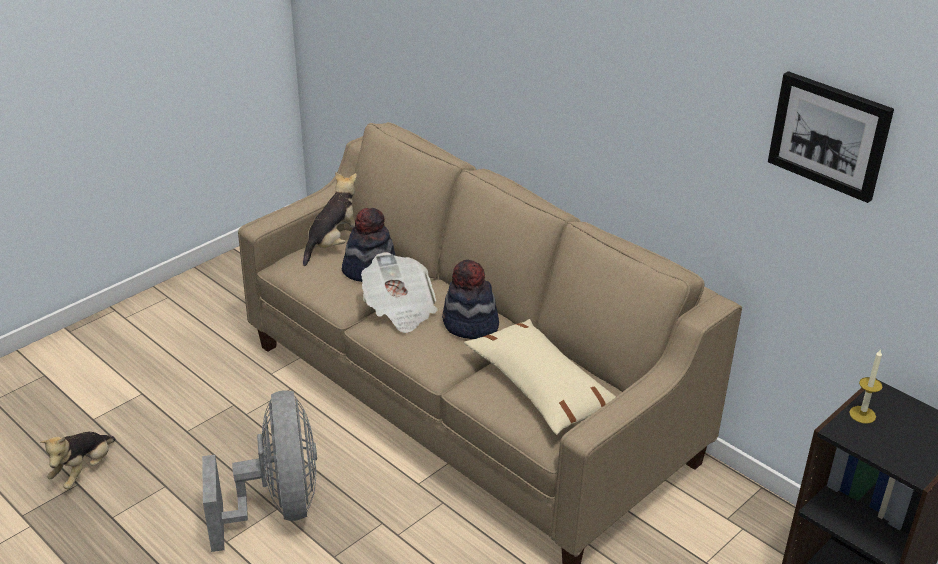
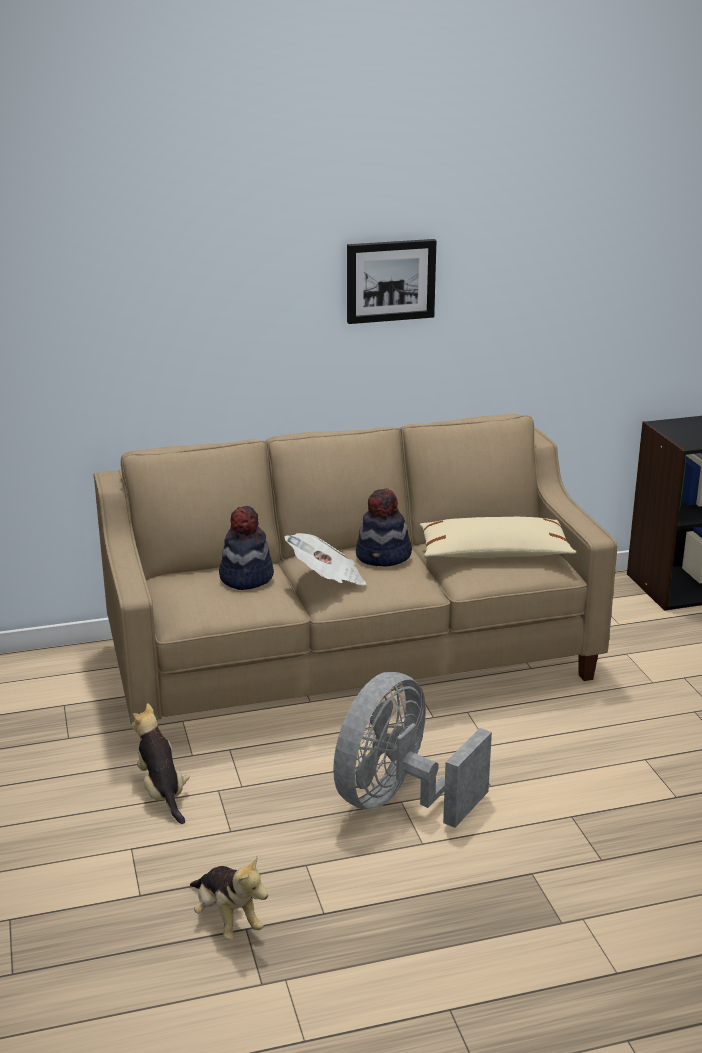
camera: 60 degrees left, 10 degrees down
grey fan [202,390,317,552] -> grey fan turned 75 degrees counterclockwise [333,672,492,828]
plush toy [303,172,357,266] -> plush toy moved to [132,703,190,824]
picture [768,71,894,203] -> picture moved to [347,239,437,324]
candle [849,349,883,424] -> none

